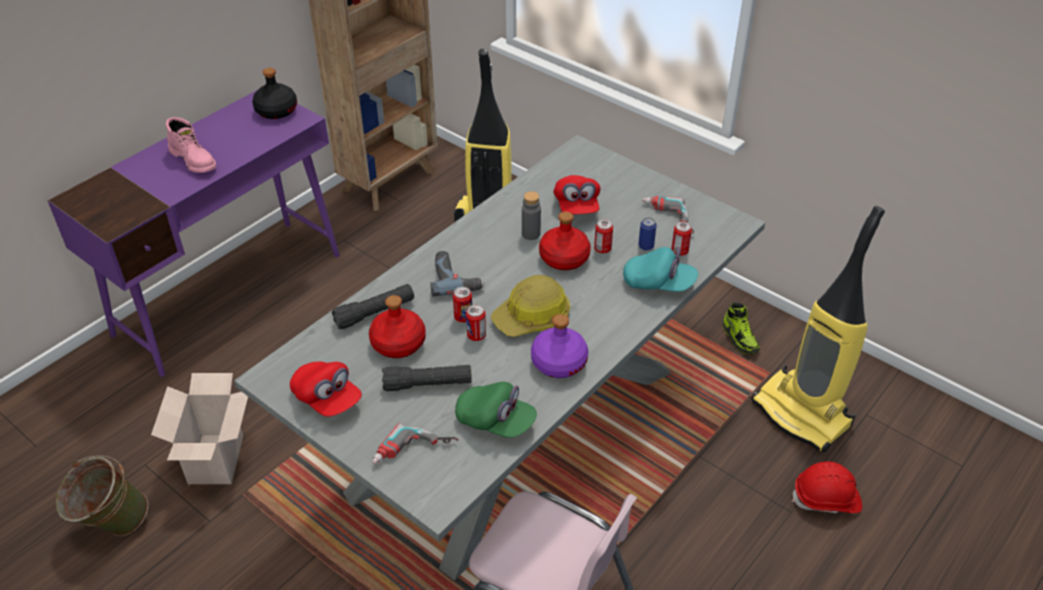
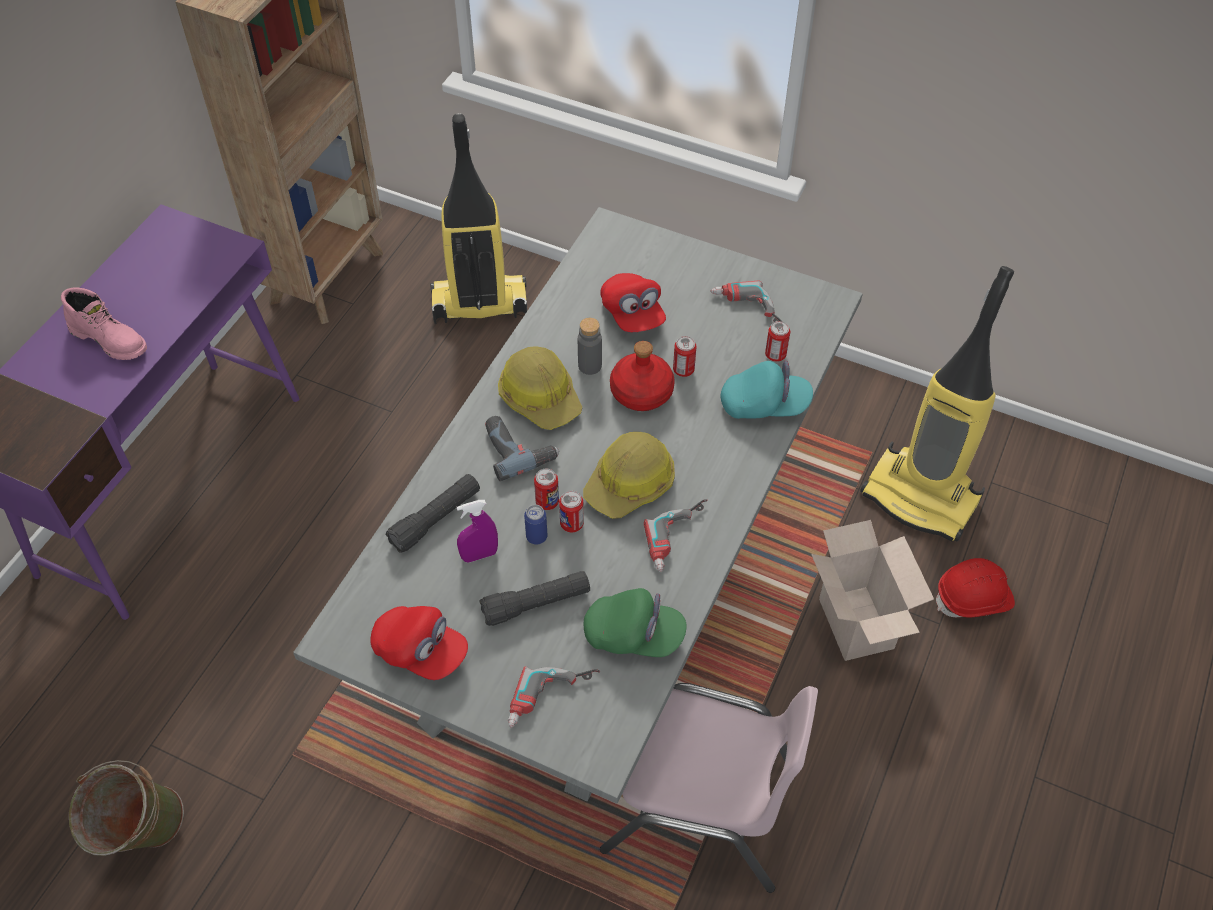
camera: 15 degrees left, 10 degrees up
cardboard box [151,373,248,484] -> cardboard box moved to [811,520,934,661]
black bottle [252,68,297,119] -> none
red bottle [369,295,426,358] -> purple spray bottle [457,500,498,562]
purple bottle [531,314,588,378] -> power drill [644,499,708,572]
can [638,217,656,251] -> can moved to [524,505,547,544]
shoe [722,303,760,354] -> none
none -> hard hat [498,346,582,430]

